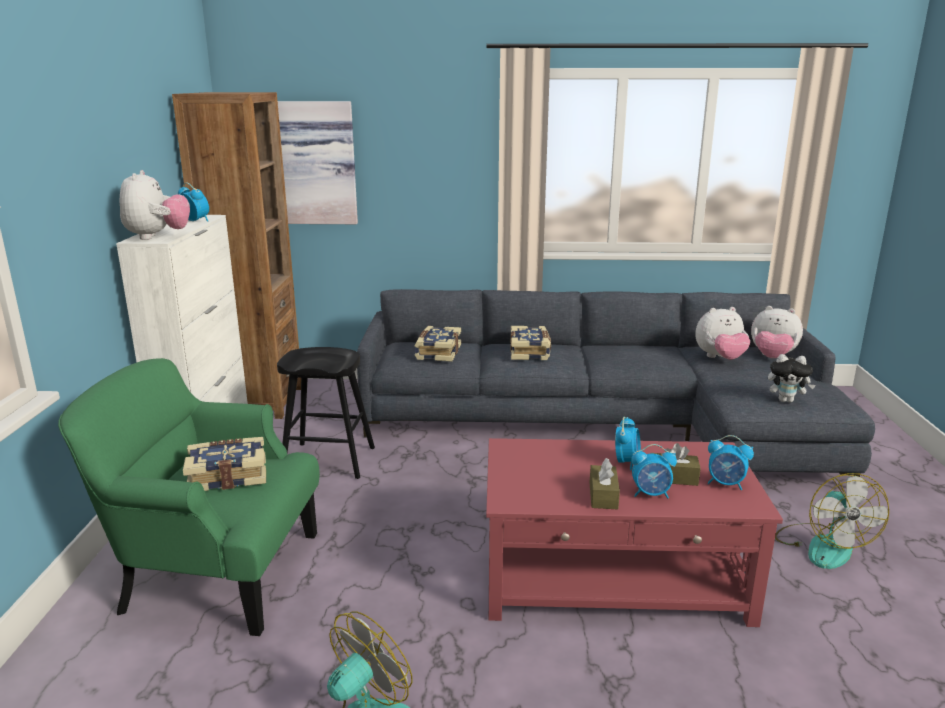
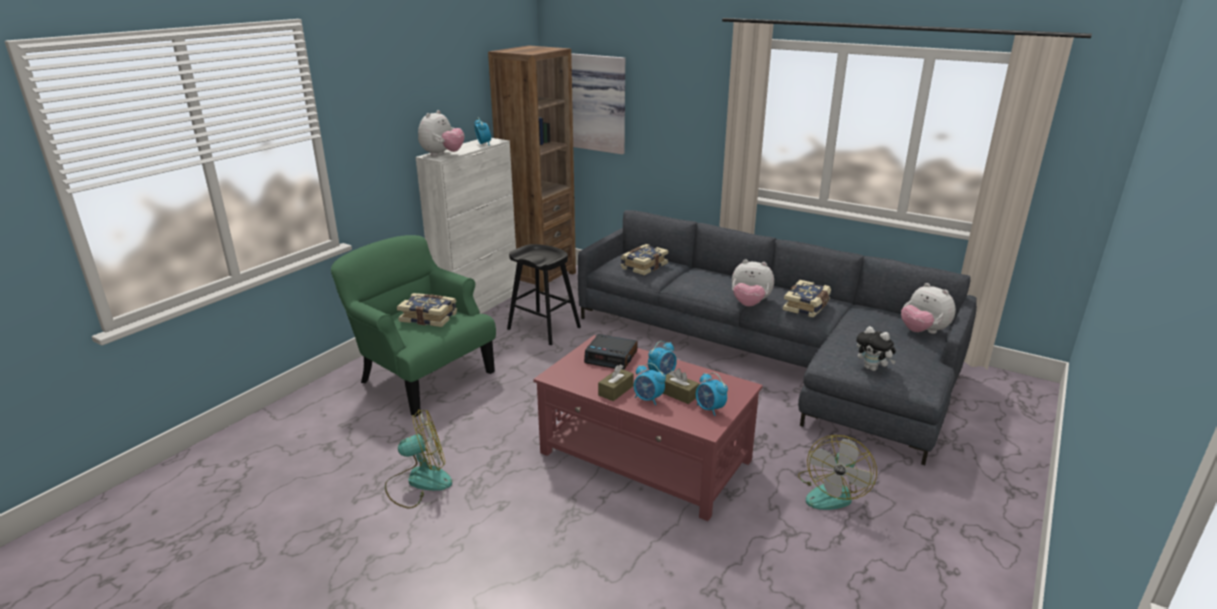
camera: 30 degrees right, 5 degrees up
book [511,326,551,360] -> book moved to [783,280,831,317]
plush toy [695,307,750,360] -> plush toy moved to [732,260,774,306]
none -> alarm clock [584,334,638,370]

